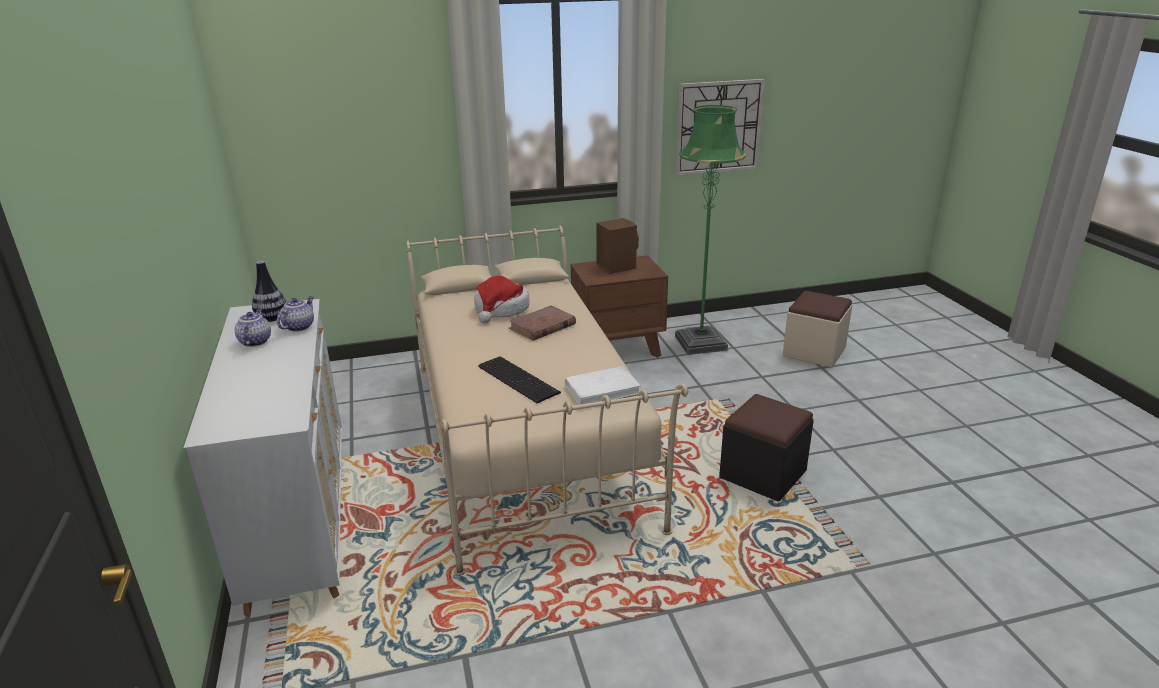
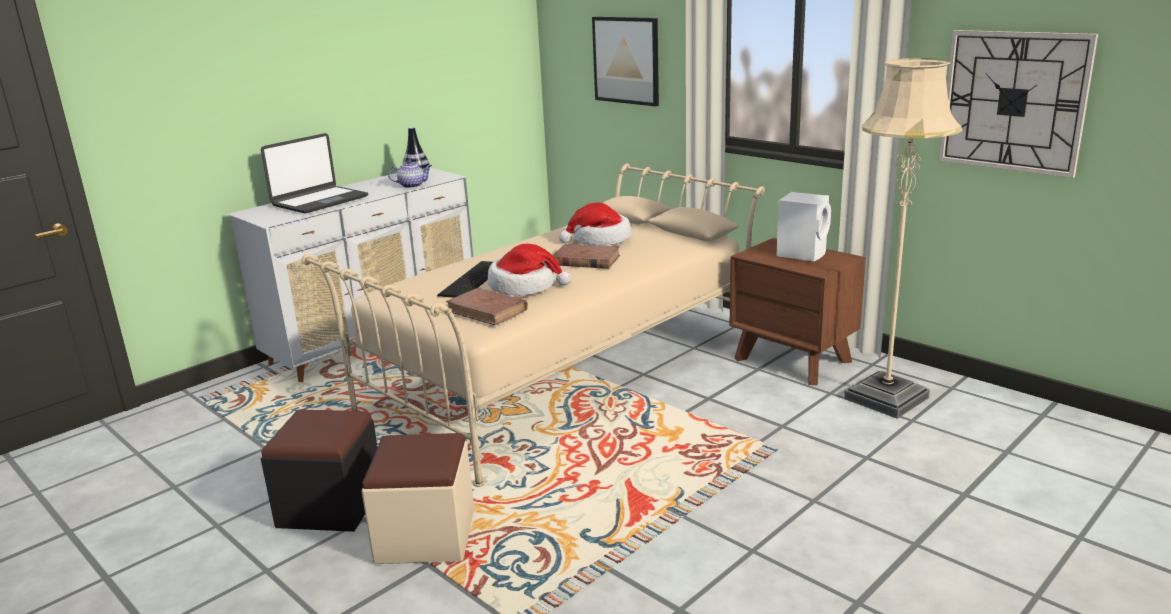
camera: 60 degrees right, 5 degrees down
teapot [234,309,271,347] -> none
white book [565,366,640,405] -> brown book [446,288,528,326]
brown speaker [596,218,639,274] -> white speaker [776,192,831,262]
green floor lamp [675,105,746,355] -> beige floor lamp [844,58,962,419]
black ottoman [719,394,814,501] -> black ottoman moved to [261,410,378,532]
beige ottoman [783,291,852,368] -> beige ottoman moved to [362,433,474,564]
none -> laptop [261,133,368,214]
none -> hat [488,244,571,296]
none -> picture [592,17,659,106]

